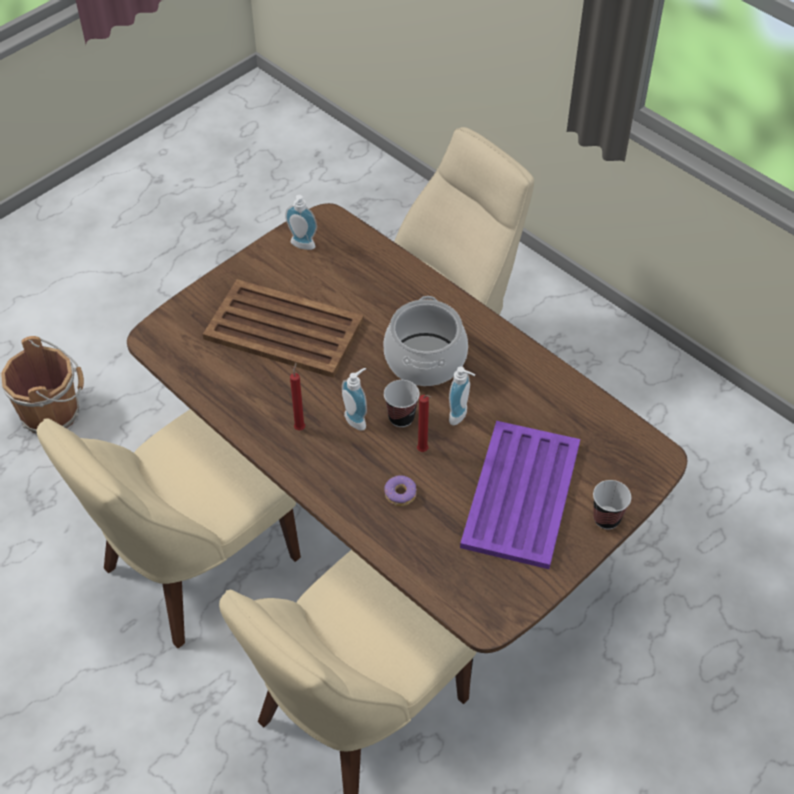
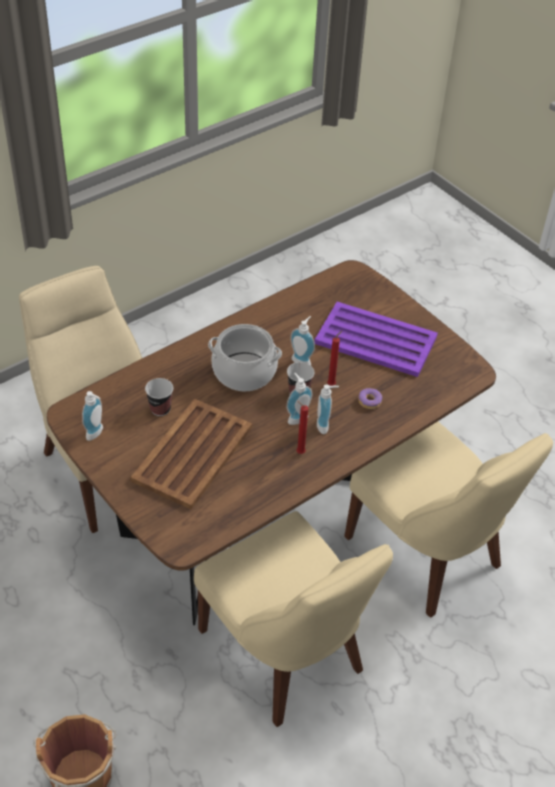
camera: 85 degrees left, 5 degrees down
cup [593,480,631,529] -> cup moved to [145,378,173,416]
none -> soap dispenser [317,384,339,434]

